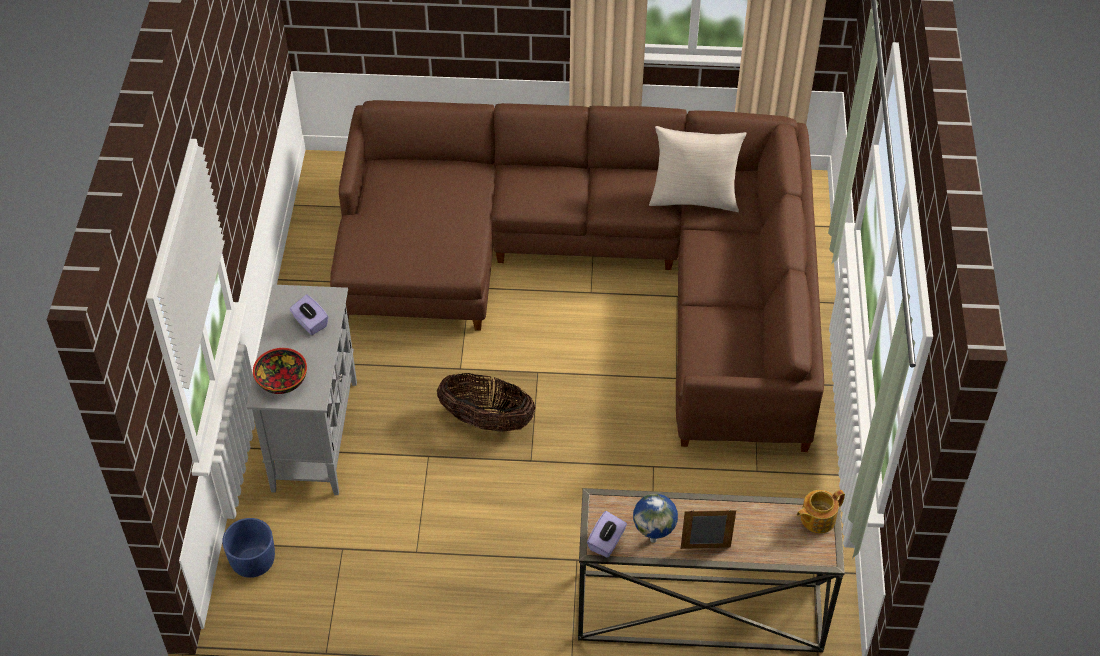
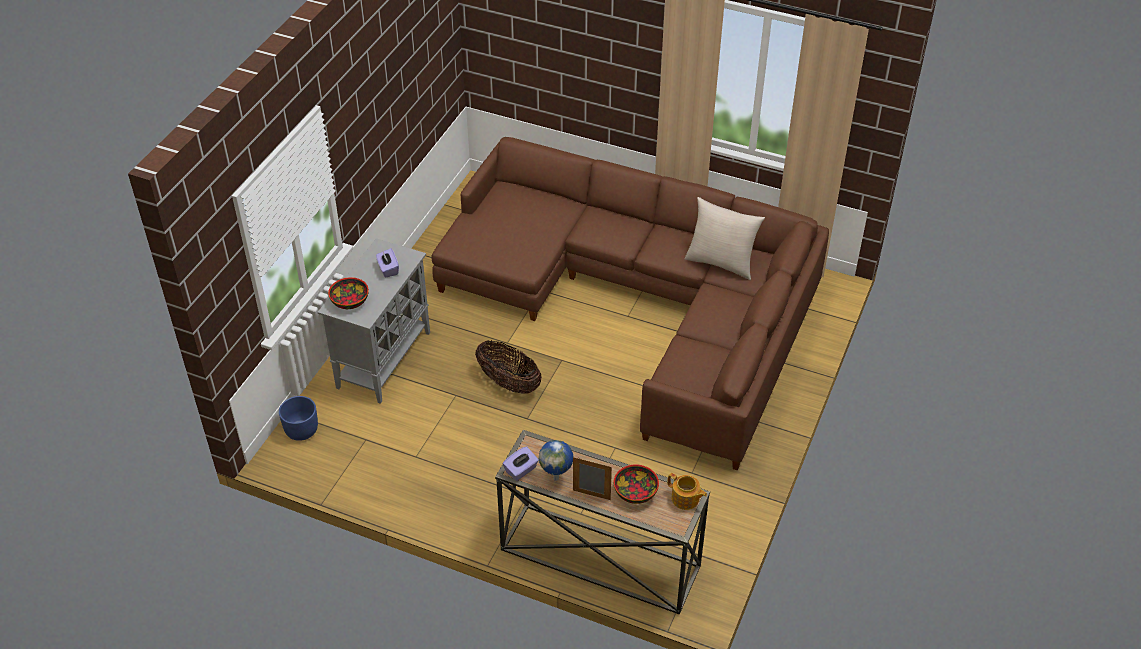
camera: 20 degrees right, 5 degrees down
teapot [797,490,845,533] -> teapot turned 135 degrees counterclockwise [667,473,707,510]
none -> bowl [614,464,659,504]

